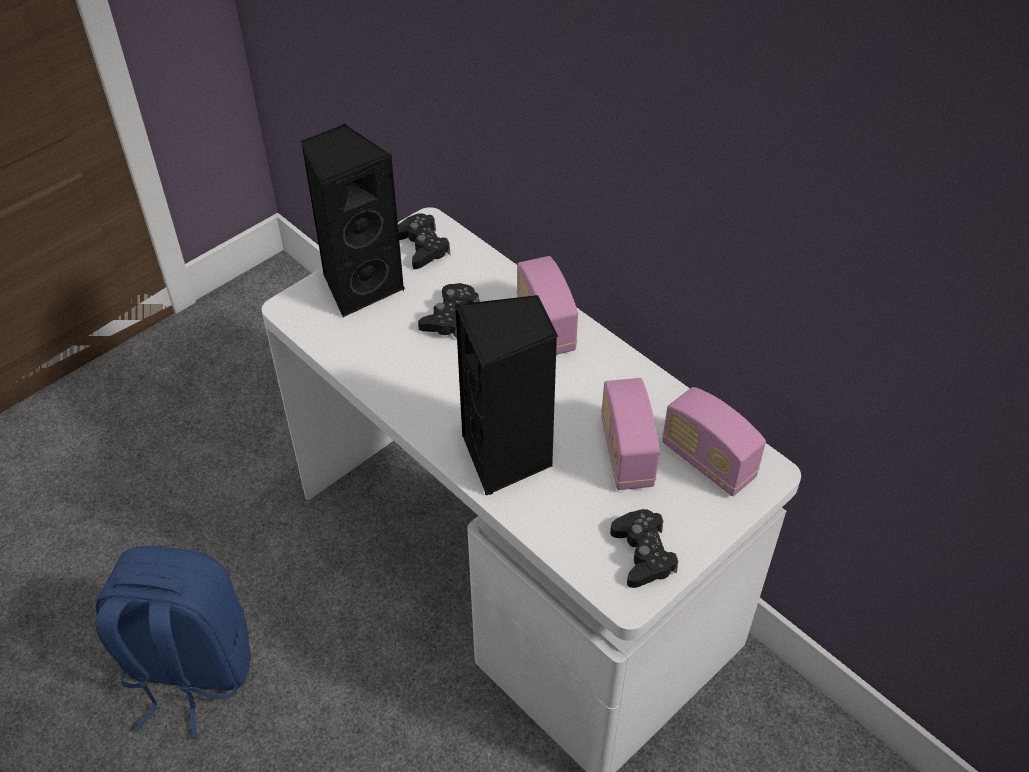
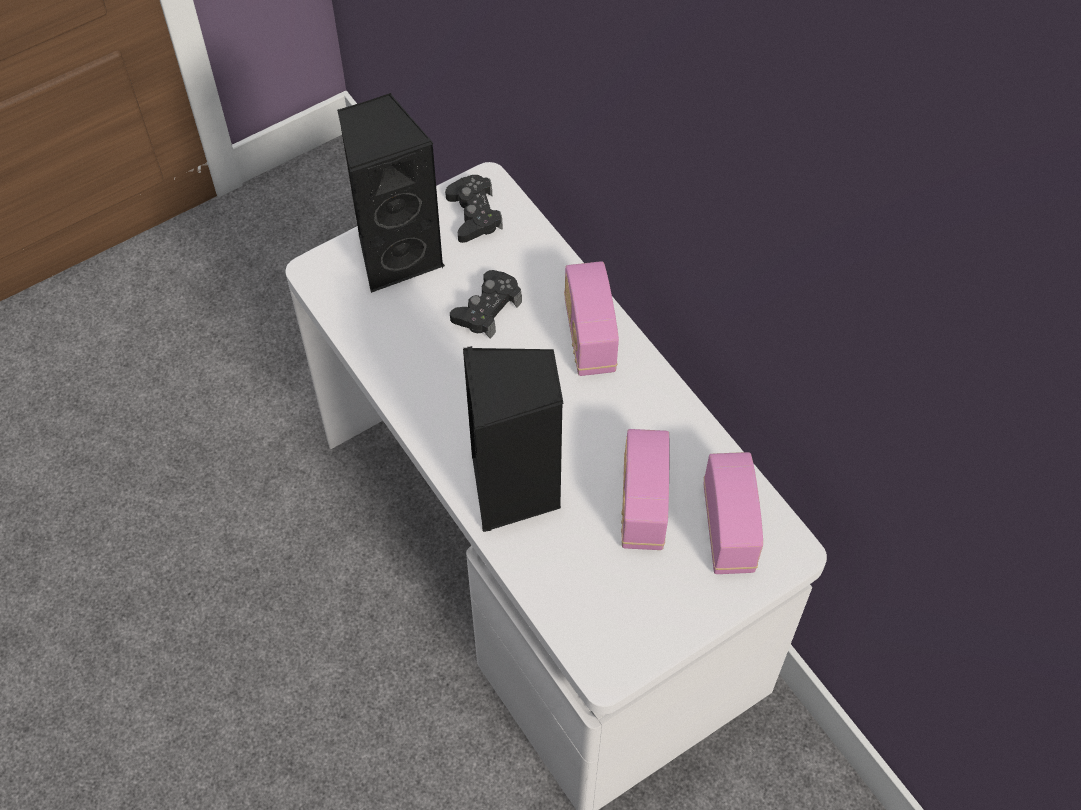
camera: 10 degrees right, 10 degrees up
blue backpack [95,546,251,739] -> none
black game controller [610,509,678,588] -> none
radio [662,387,766,496] -> radio turned 150 degrees counterclockwise [703,452,763,574]

